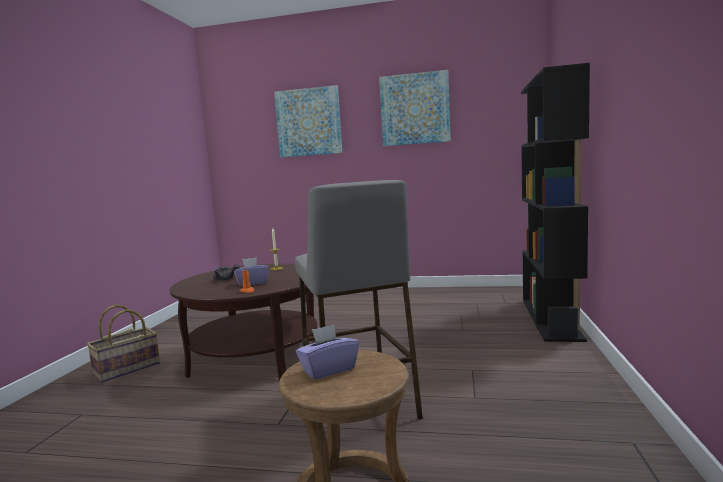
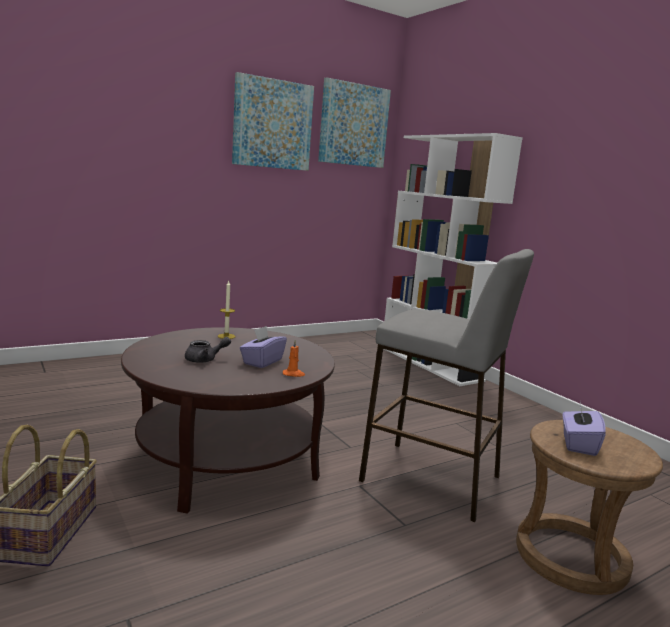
camera: 45 degrees left, 5 degrees up
picture [274,85,342,157] -> picture moved to [318,77,391,168]
black bookcase [521,63,590,342] -> white bookcase [384,133,523,386]

